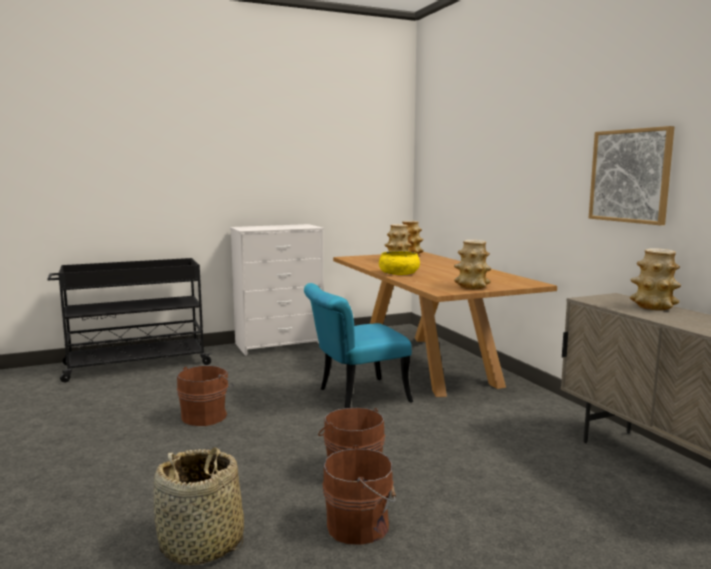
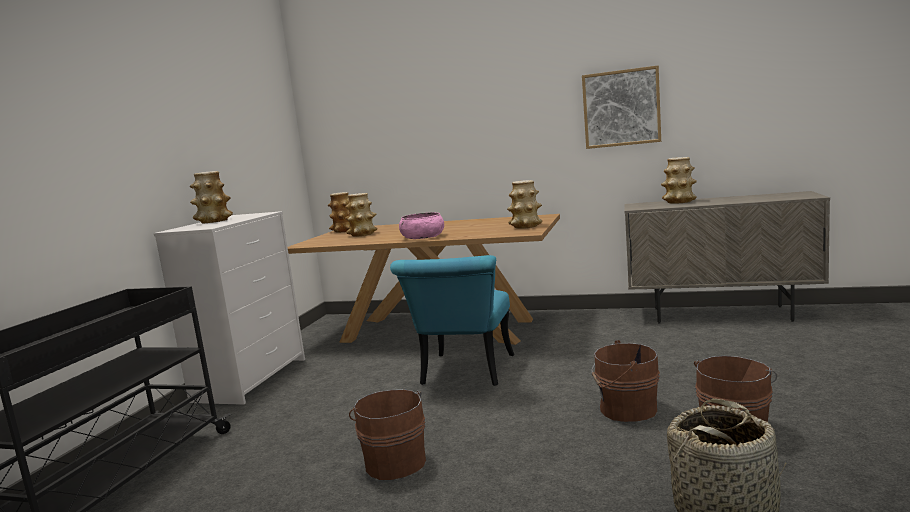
camera: 50 degrees left, 0 degrees up
yellow bowl [379,251,420,275] -> pink bowl [399,212,444,239]
none -> vase [190,171,233,223]

